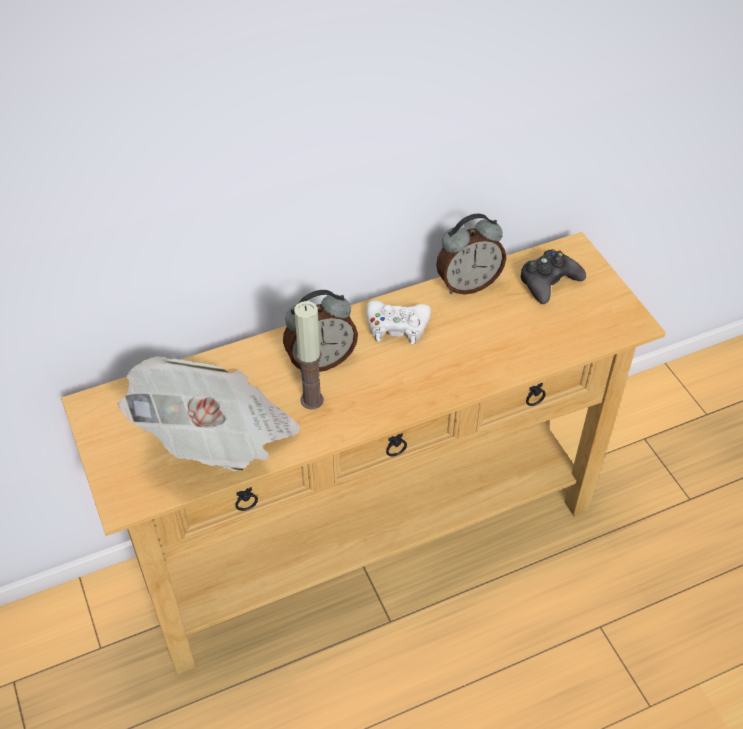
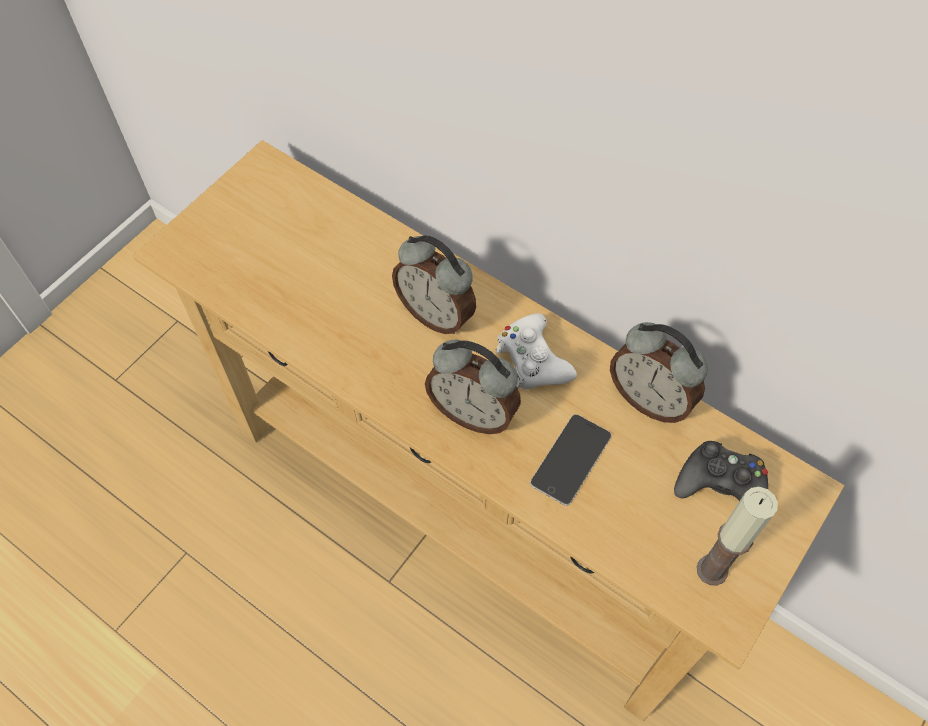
camera: 60 degrees right, 10 degrees up
newspaper [118,356,300,471] -> none
candle [294,301,324,409] -> candle moved to [696,487,778,586]
none -> alarm clock [425,340,521,434]
none -> phone [530,414,611,506]

